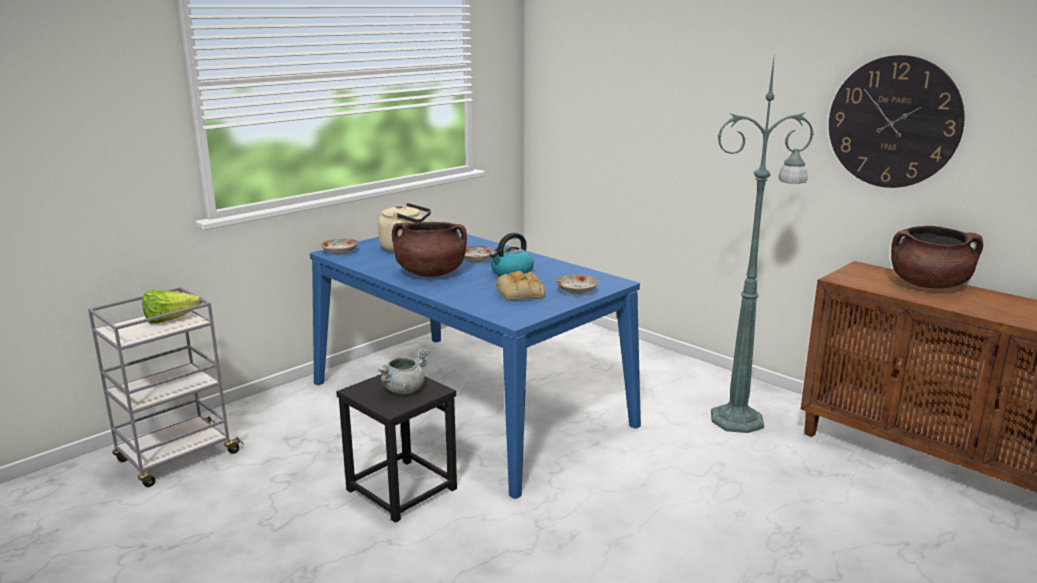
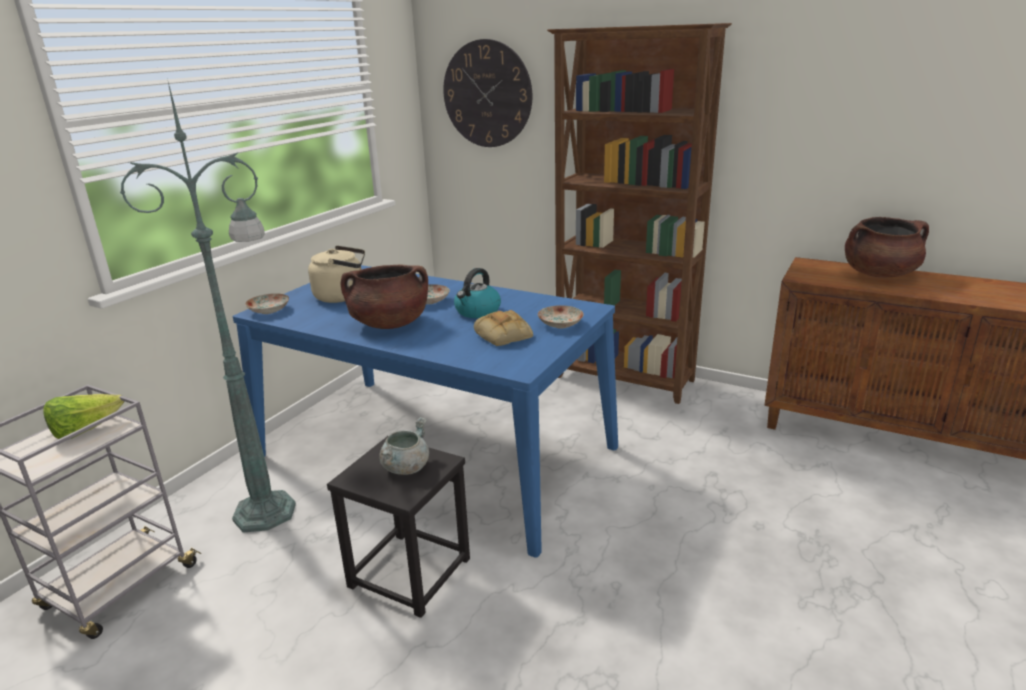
camera: 15 degrees left, 5 degrees up
green floor lamp [711,52,814,433] -> green floor lamp moved to [120,78,296,533]
wall clock [829,55,965,188] -> wall clock moved to [443,39,532,147]
none -> brown bookcase [547,23,732,404]

